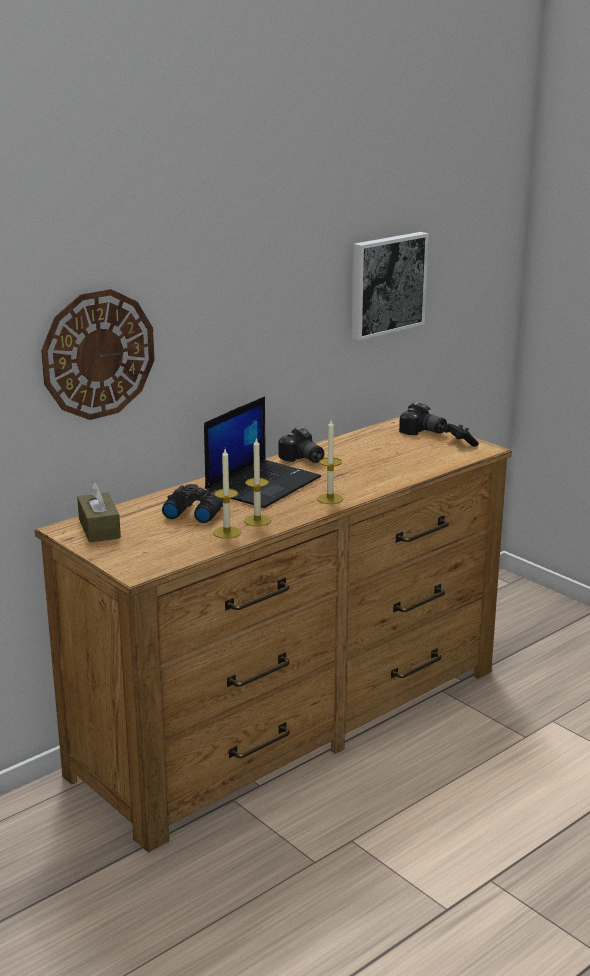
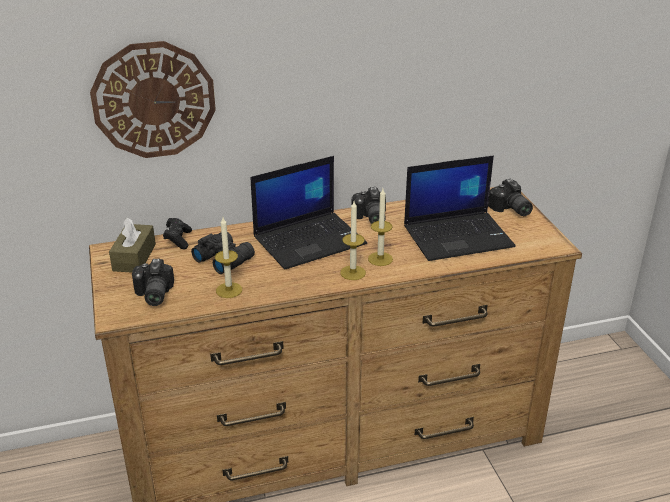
camera: 25 degrees right, 10 degrees up
candle [244,438,271,527] -> candle moved to [368,189,393,266]
picture [352,232,429,340] -> none
black game controller [443,424,479,447] -> black game controller moved to [163,218,192,249]
none -> camera [132,259,174,306]
none -> laptop [404,156,516,261]

